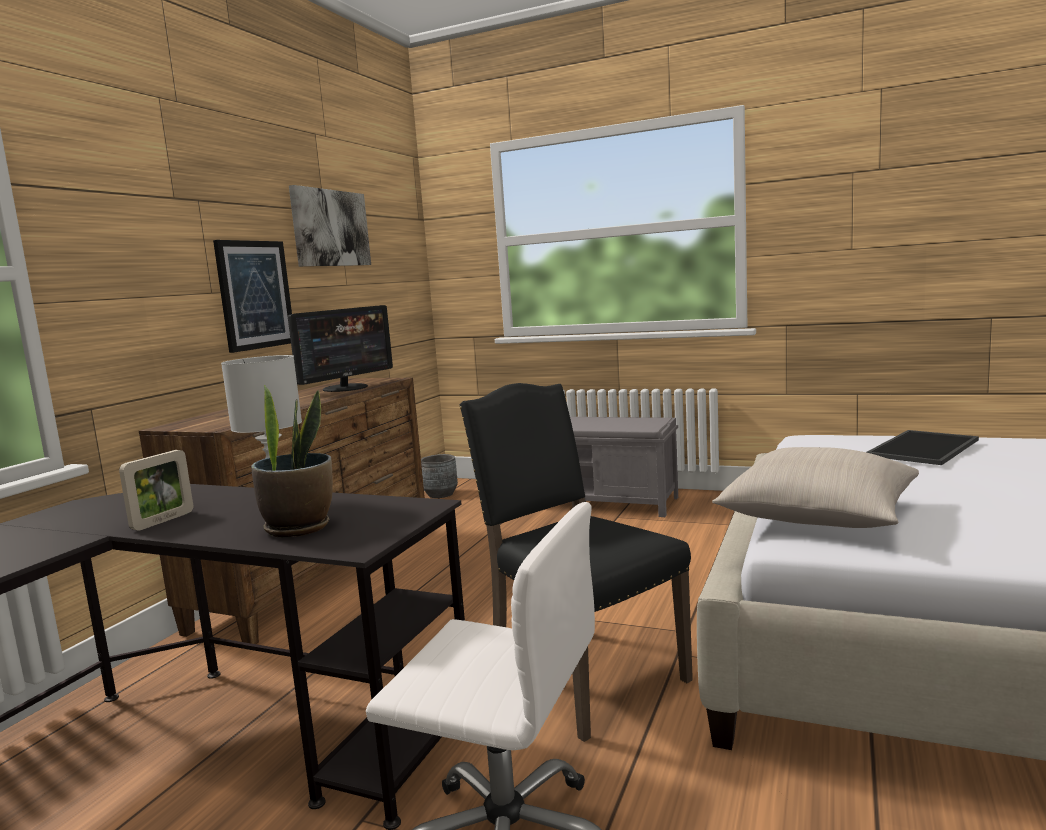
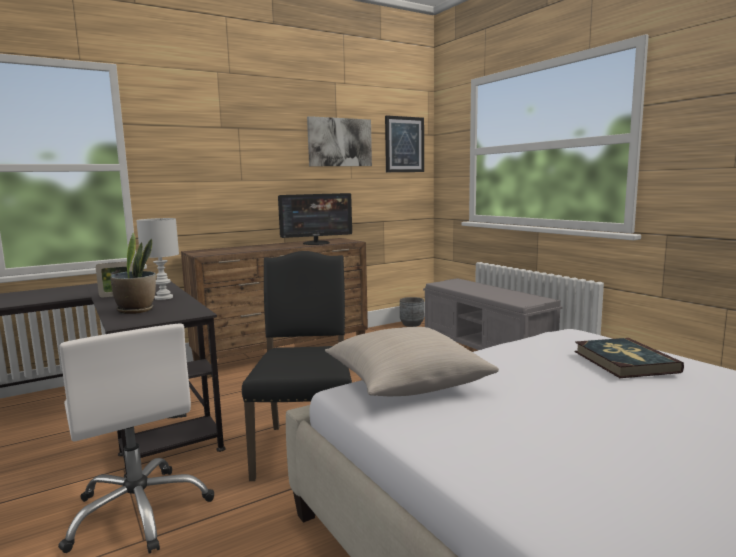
camera: 35 degrees right, 0 degrees up
picture [213,240,292,353] -> picture moved to [385,115,424,172]
tray [866,430,979,465] -> book [575,338,684,378]

